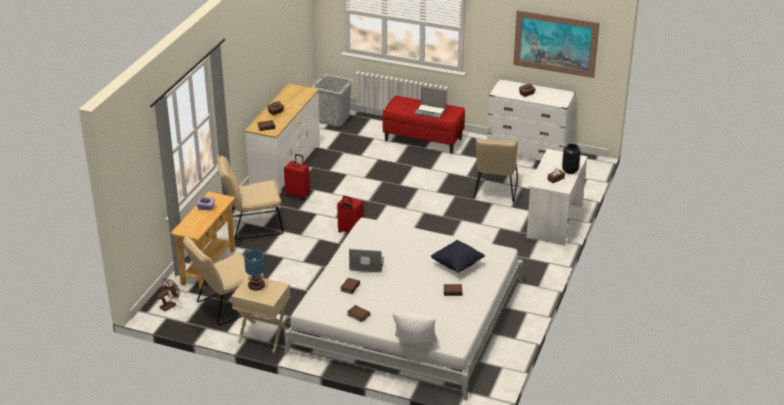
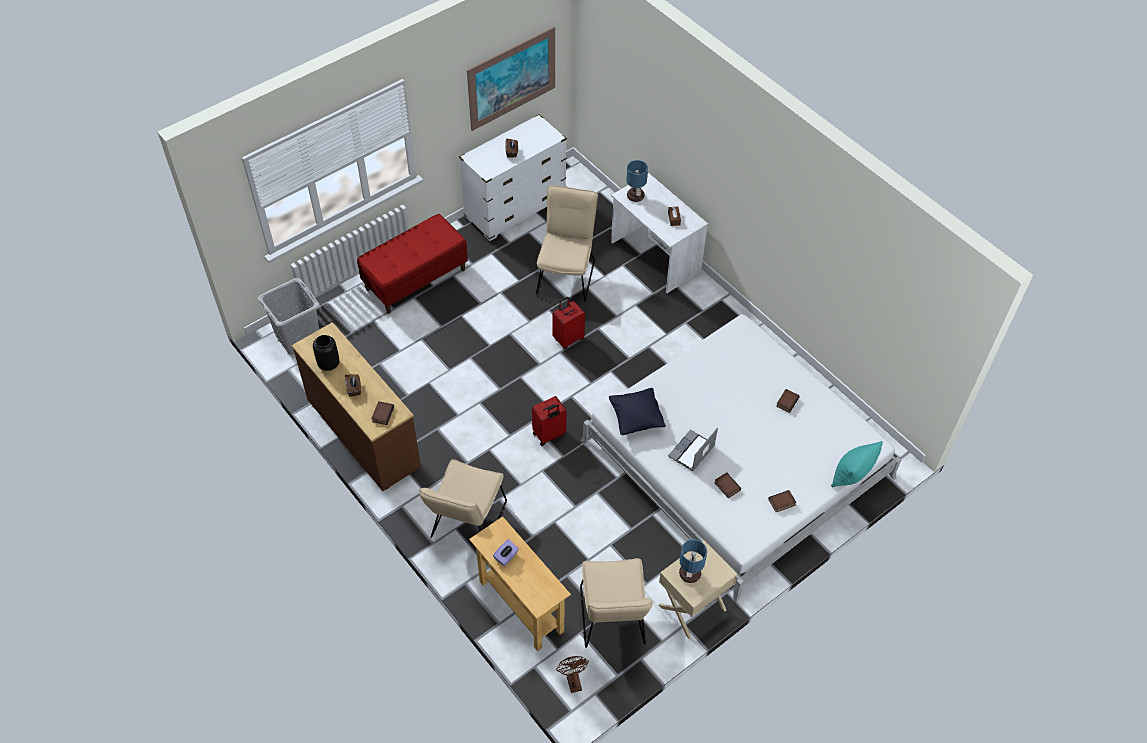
camera: 60 degrees left, 20 degrees up
white dresser [244,84,320,194] -> brown dresser [292,322,421,491]
red suitcase [284,154,310,200] -> red suitcase moved to [552,297,585,349]
white pillow [393,313,437,343] -> turquoise pillow [831,441,883,487]
laptop [414,87,446,119] -> none
black pillow [431,240,485,273] -> black pillow moved to [609,388,666,435]
beige chair [473,138,519,203] -> beige chair turned 120 degrees counterclockwise [536,185,598,301]
black vase [562,144,581,174] -> black vase moved to [313,335,339,371]
none -> table lamp [626,160,648,202]

